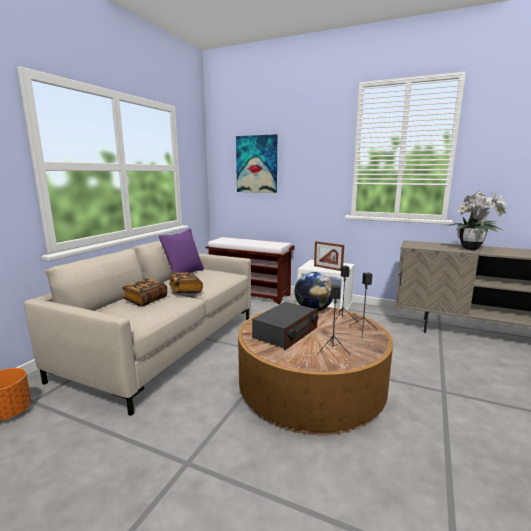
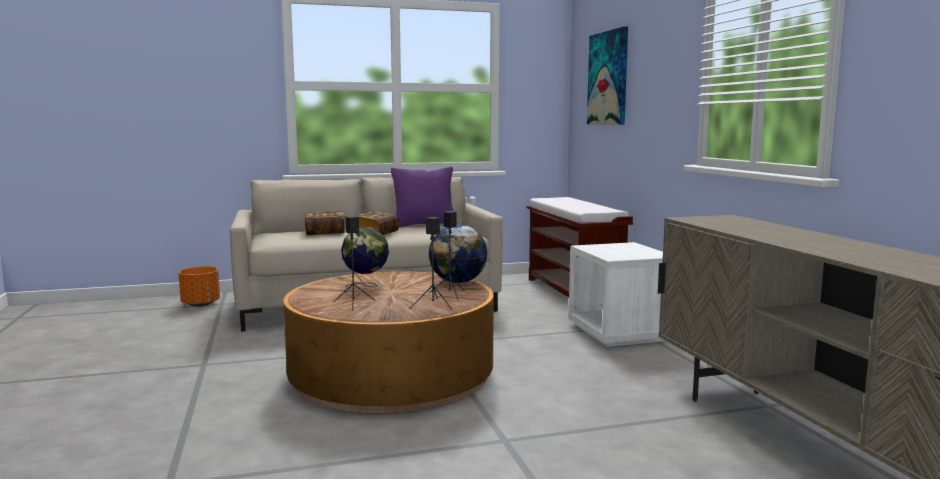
camera: 50 degrees right, 5 degrees down
radio [252,302,318,350] -> globe [341,227,389,287]
picture frame [314,241,344,271] -> none
potted plant [448,191,507,250] -> none

